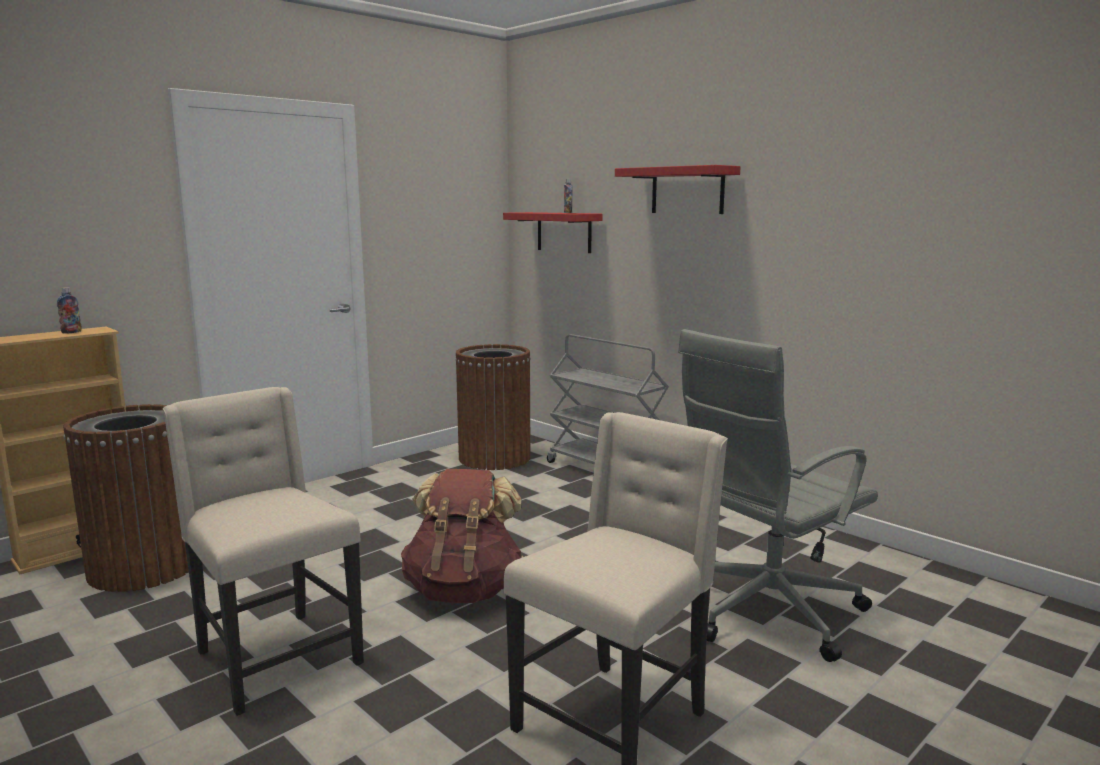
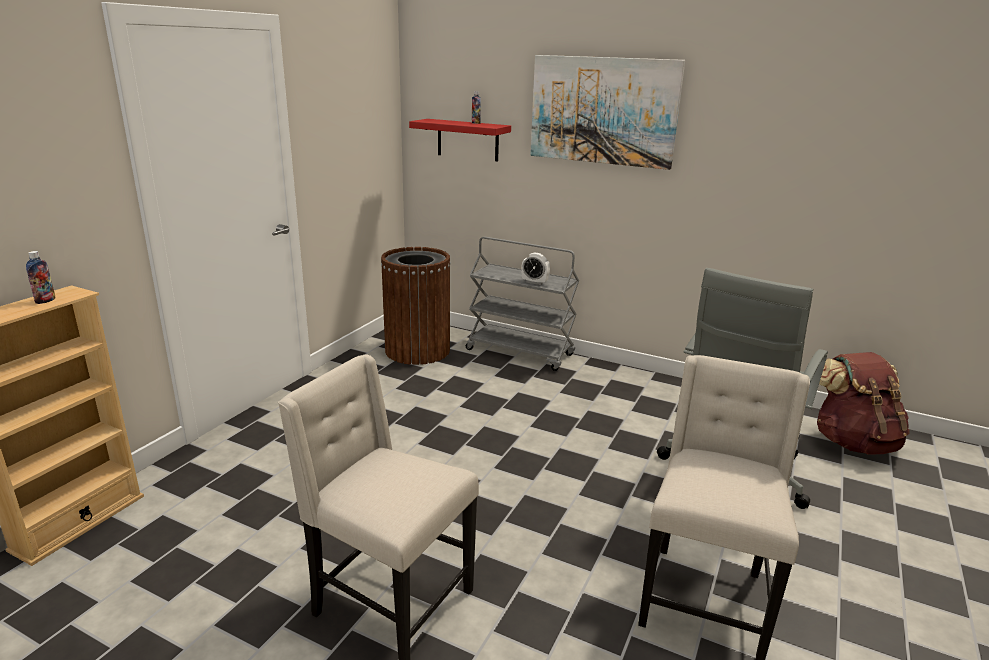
camera: 20 degrees left, 10 degrees up
brown trash can [63,404,189,592] -> none
brown backpack [401,469,523,603] -> brown backpack moved to [817,352,909,455]
red shelf [615,165,740,214] -> picture [530,55,685,170]
none -> alarm clock [521,253,550,285]

